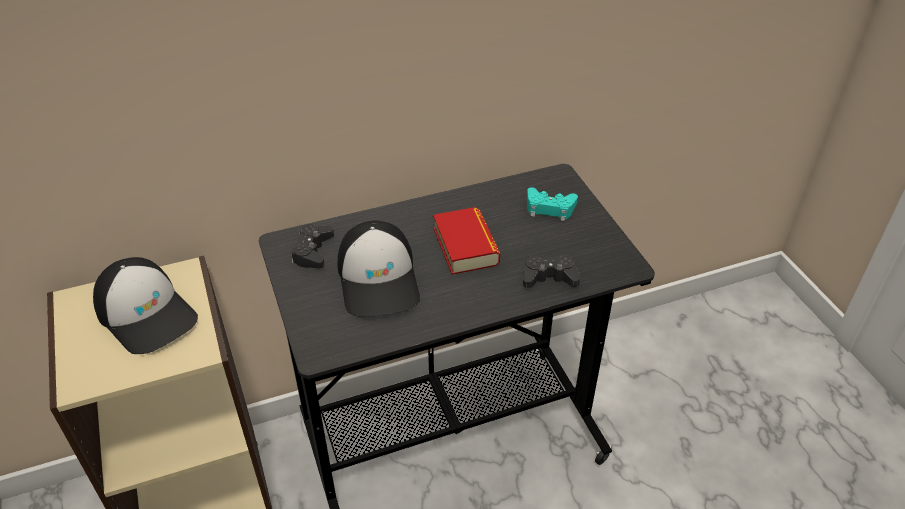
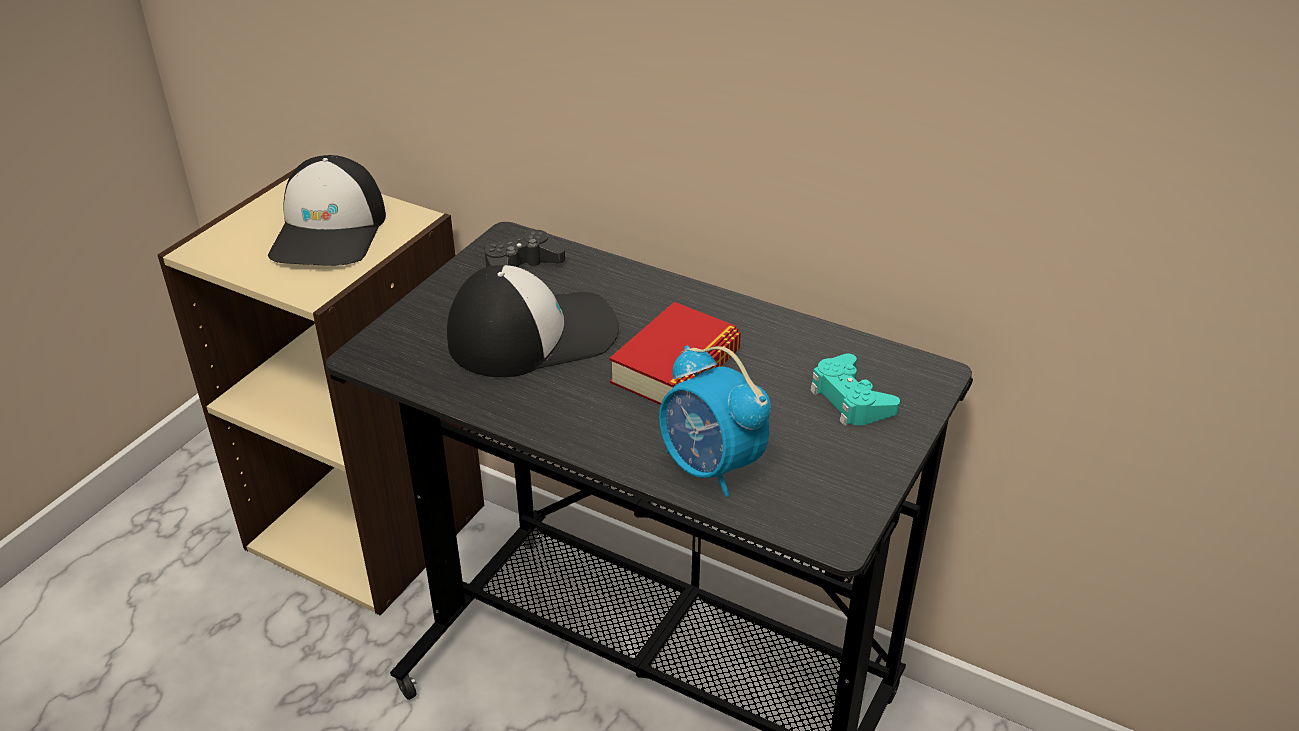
camera: 50 degrees right, 5 degrees down
cap [337,220,420,317] -> cap turned 150 degrees counterclockwise [447,265,619,377]
black game controller [523,255,580,288] -> alarm clock [659,345,771,497]

